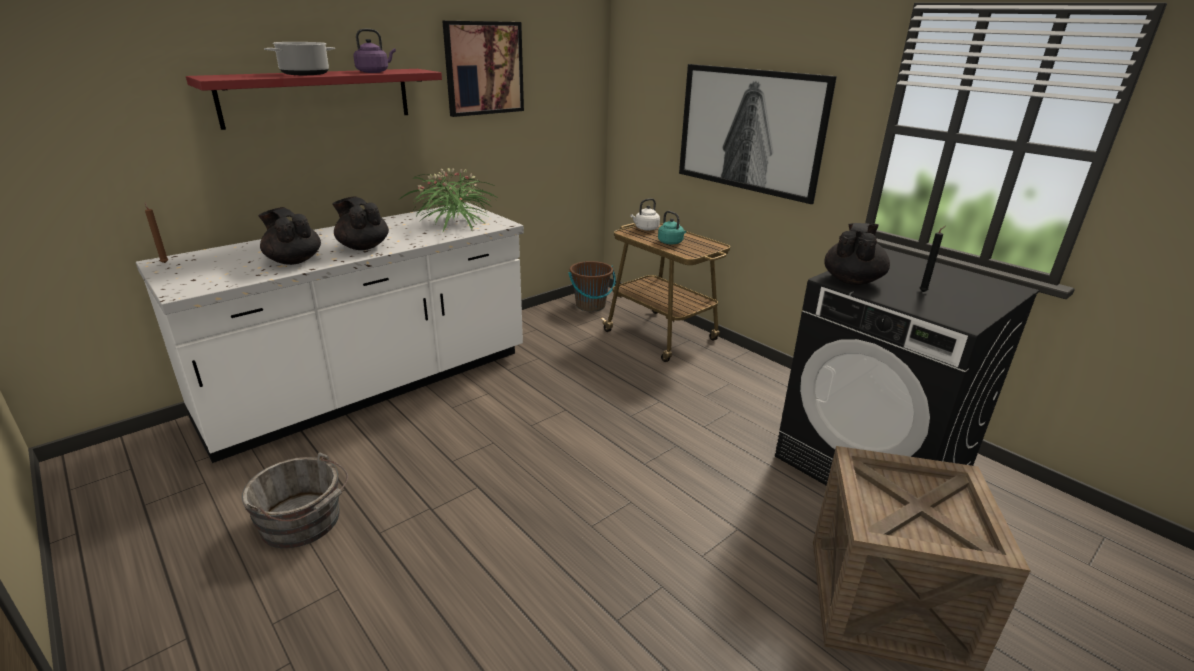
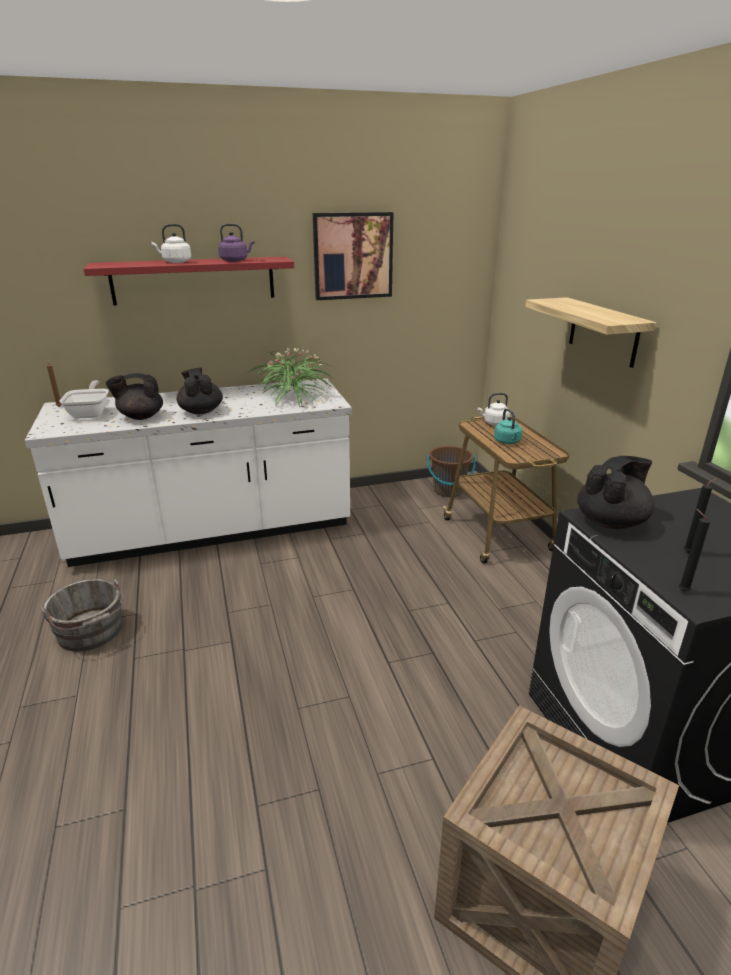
camera: 25 degrees right, 0 degrees up
black teapot [258,207,321,265] -> black teapot turned 75 degrees counterclockwise [106,373,163,420]
cooking pot [264,42,335,75] -> white kettle [151,224,191,263]
picture [679,64,837,204] -> shelf [525,297,656,368]
none -> frying pan [59,381,109,418]
none -> black candle [679,509,710,592]

